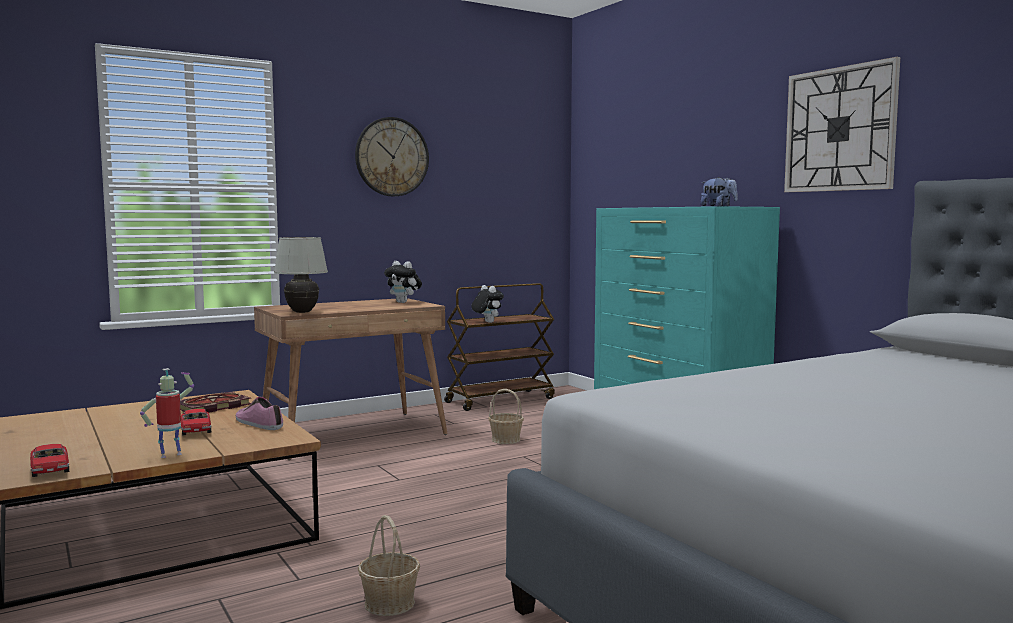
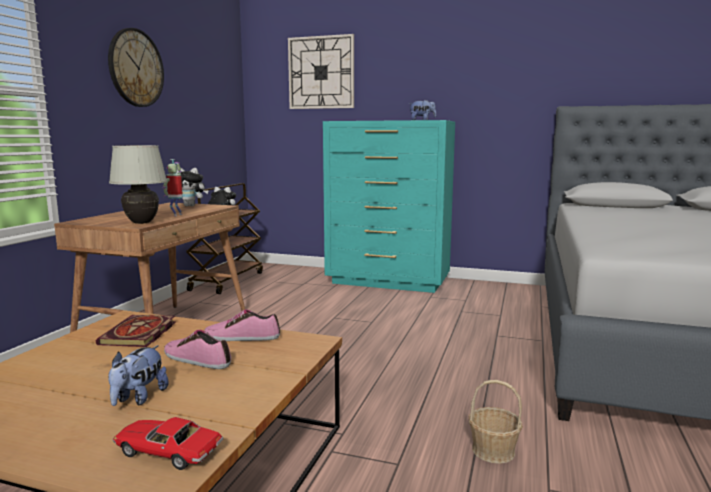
camera: 40 degrees left, 5 degrees up
toy robot [140,368,194,458] -> toy robot moved to [163,159,183,216]
toy car [181,409,211,435] -> shoe [164,330,231,369]
basket [488,389,524,444] -> none
wall clock [784,57,900,192] -> wall clock moved to [288,34,354,109]
none -> plush toy [108,345,168,406]

